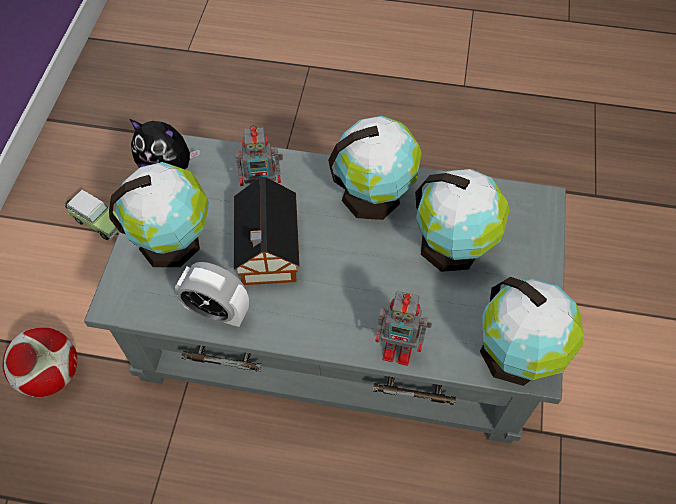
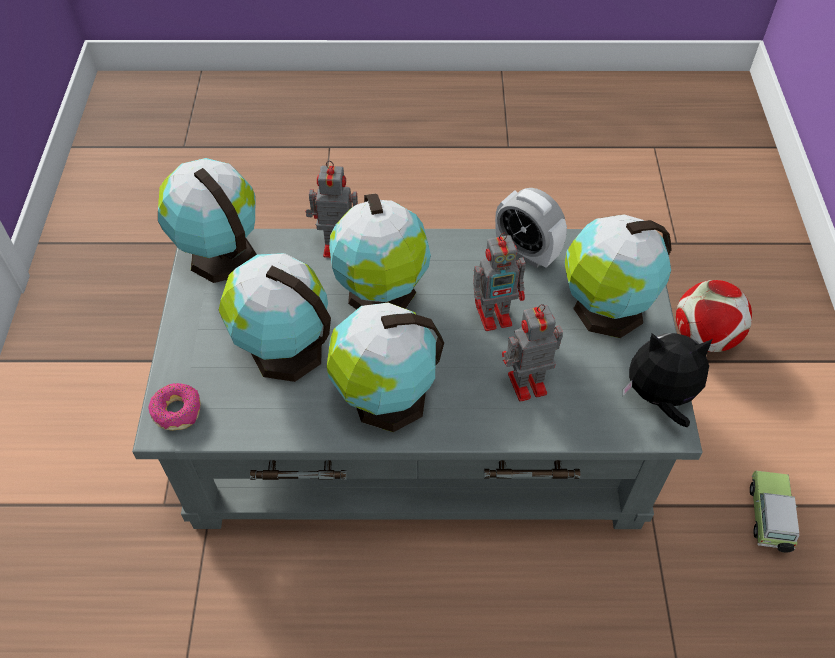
camera: 170 degrees right, 5 degrees down
toy car [65,190,120,240] -> toy car turned 75 degrees clockwise [750,471,799,553]
alarm clock [175,262,249,327] -> alarm clock turned 150 degrees counterclockwise [495,188,567,268]
toy house [234,177,300,285] -> toy robot [473,233,525,331]
none -> donut [148,383,201,431]
none -> globe [329,194,431,309]

